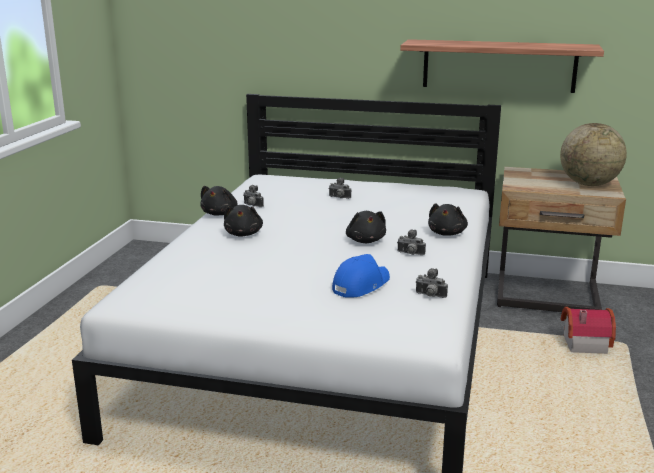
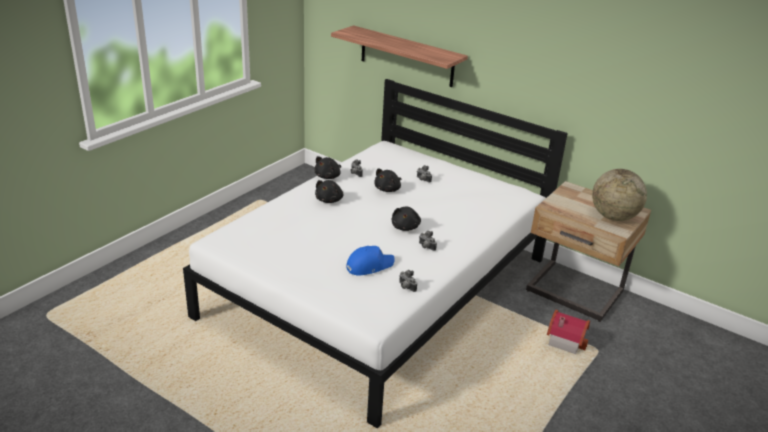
camera: 20 degrees right, 10 degrees up
shelf [400,39,604,93] -> shelf moved to [331,25,468,87]
black plush toy [428,203,468,236] -> black plush toy moved to [374,168,401,192]

